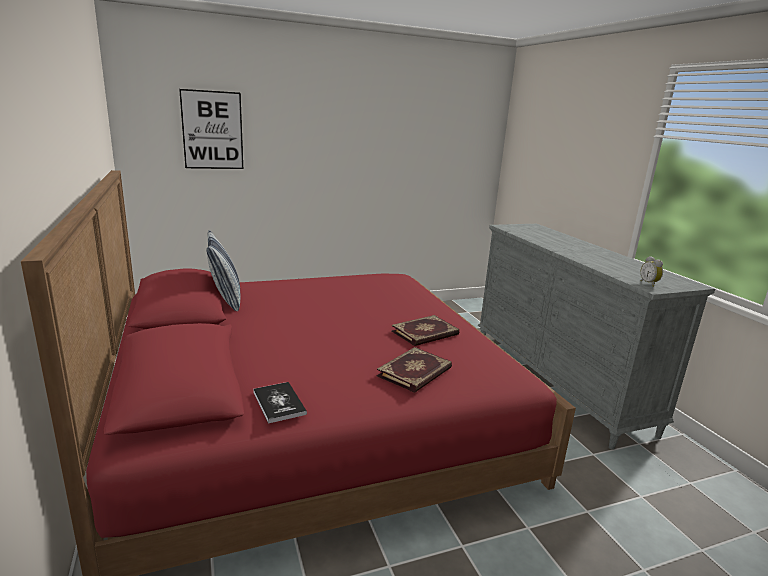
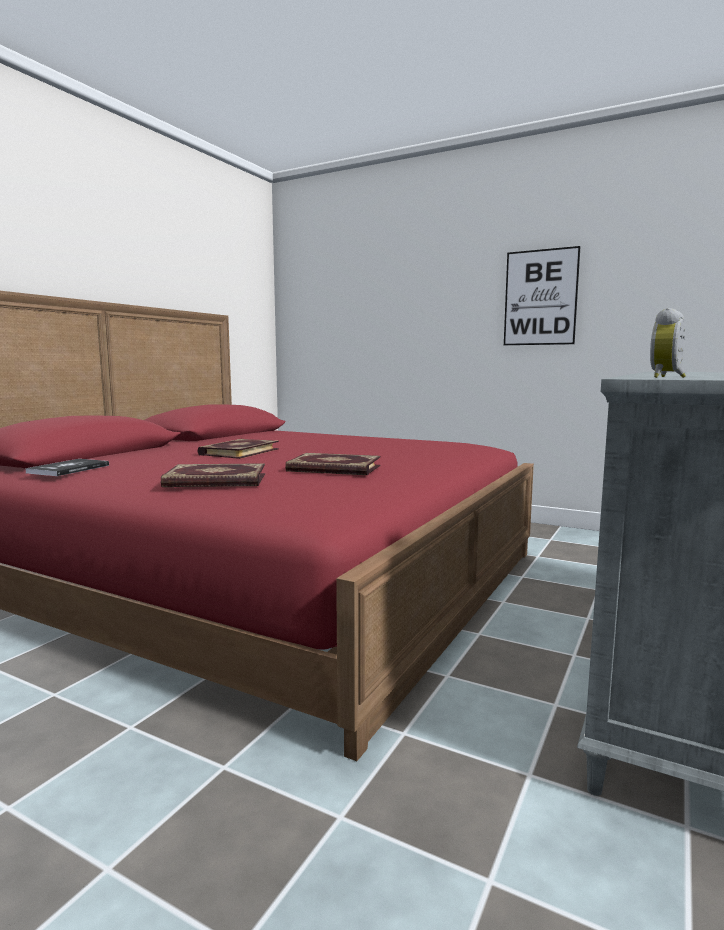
camera: 50 degrees right, 10 degrees down
picture [179,89,243,169] -> picture moved to [504,246,581,345]
pillow [206,230,240,311] -> none
none -> book [197,439,279,459]

